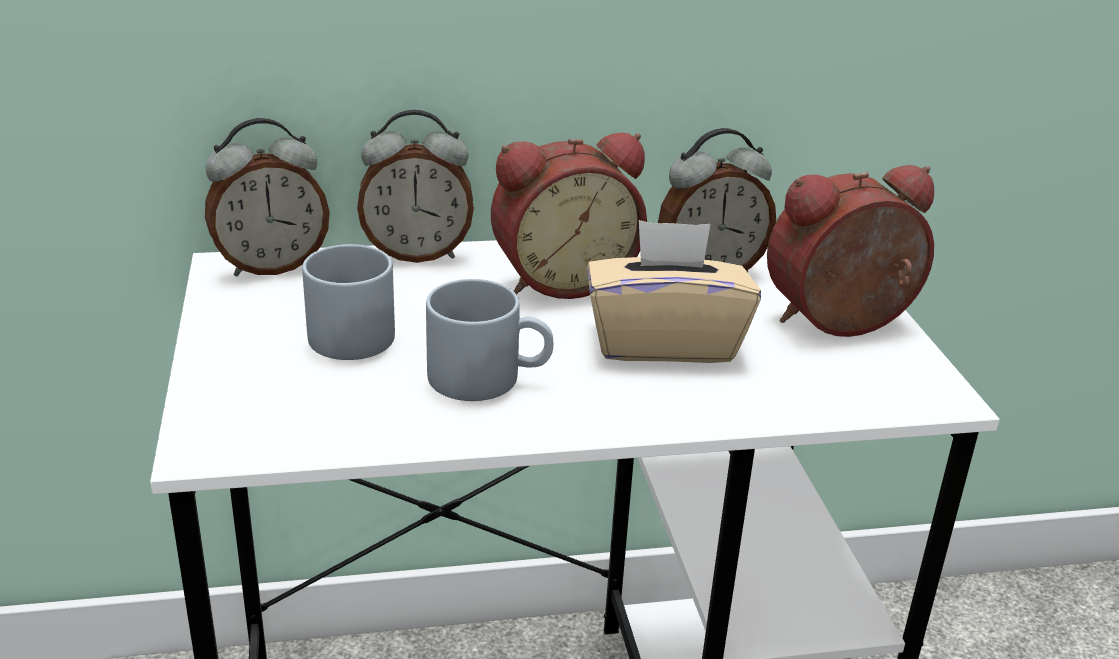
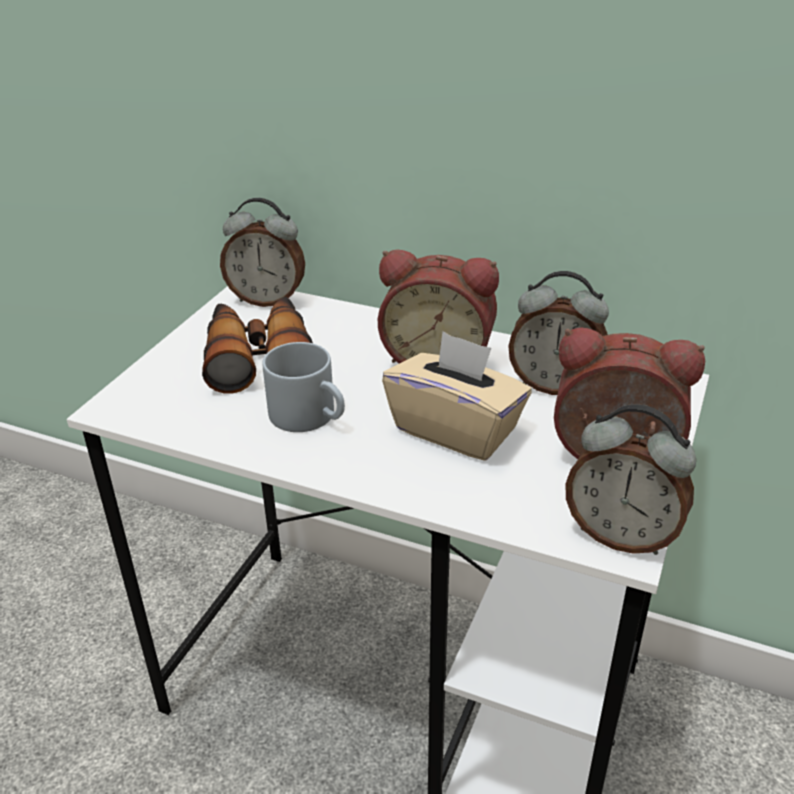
camera: 35 degrees right, 5 degrees up
grey mug [302,244,395,360] -> binoculars [202,297,313,394]
alarm clock [357,110,474,263] -> alarm clock moved to [565,404,696,555]

